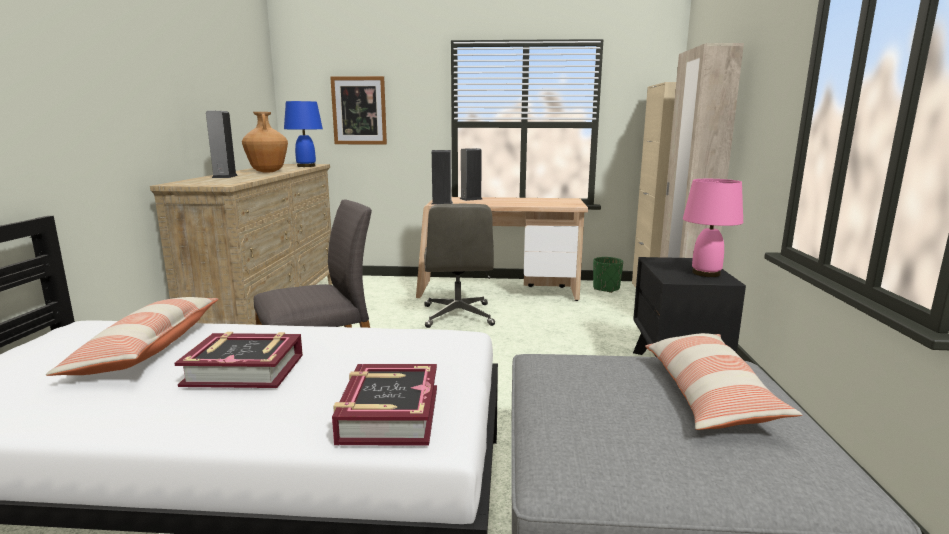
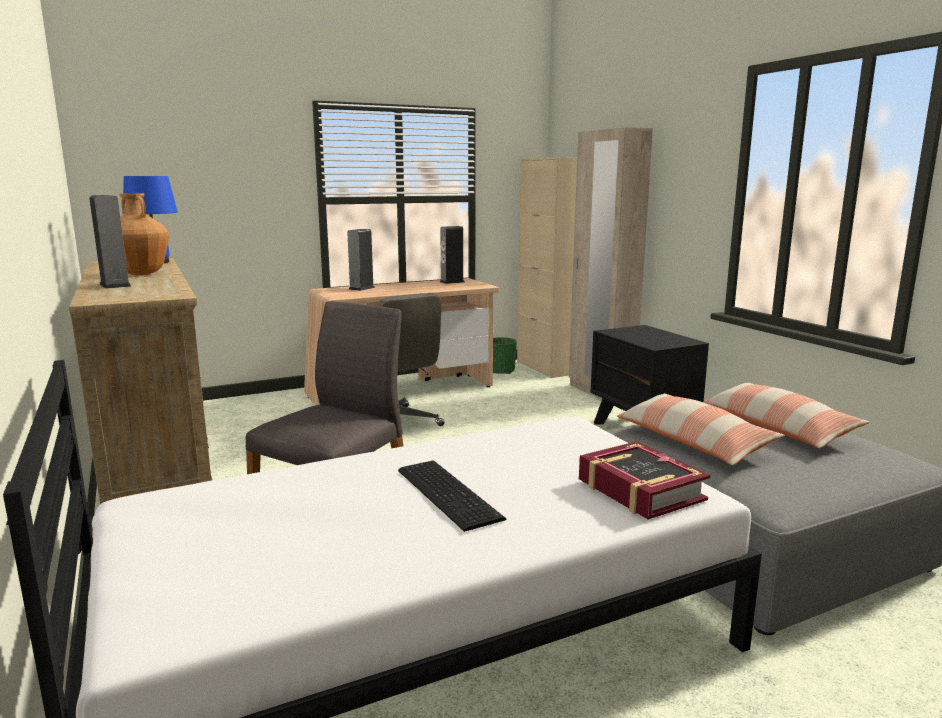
camera: 30 degrees left, 0 degrees up
pillow [46,297,218,376] -> pillow moved to [617,393,785,466]
book [174,332,303,388] -> keyboard [398,460,506,532]
picture [330,76,387,145] -> none
speaker [431,150,453,205] -> speaker moved to [440,226,464,284]
pink table lamp [683,179,743,277] -> none

